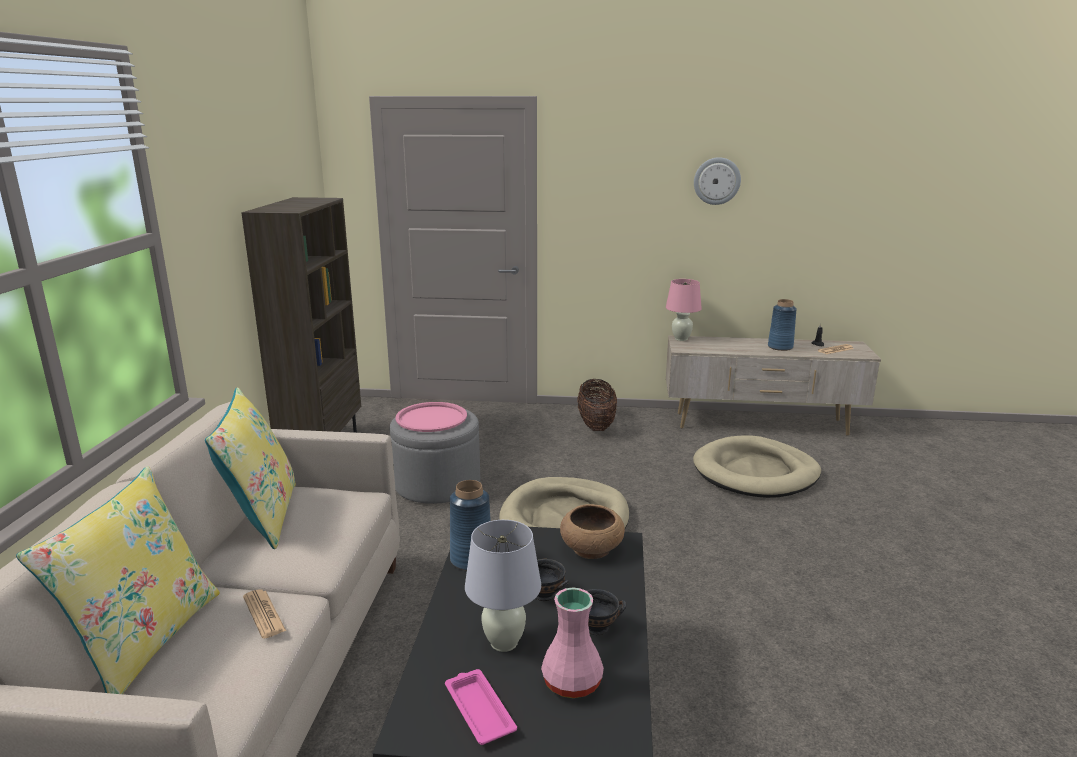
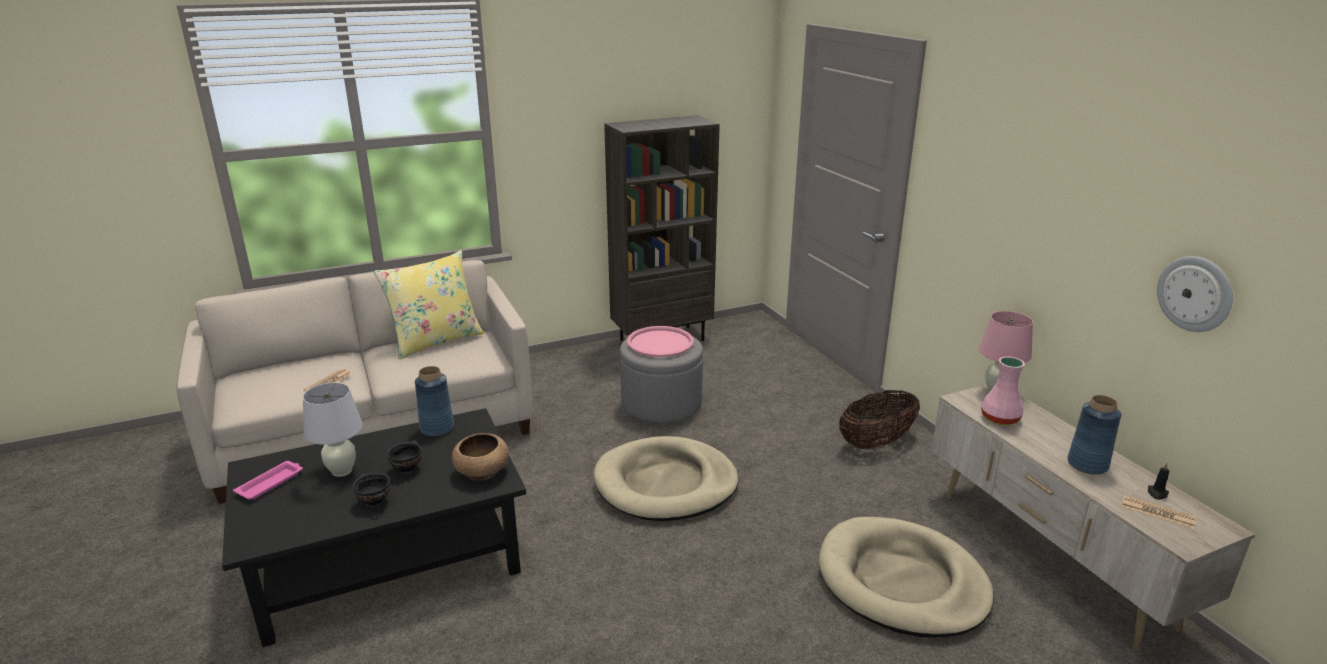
camera: 60 degrees right, 5 degrees up
yellow pillow [16,466,220,694] -> none
pink vase [541,588,604,698] -> pink vase moved to [981,356,1025,425]
wall clock [694,157,741,205] -> wall clock moved to [1157,256,1233,332]

